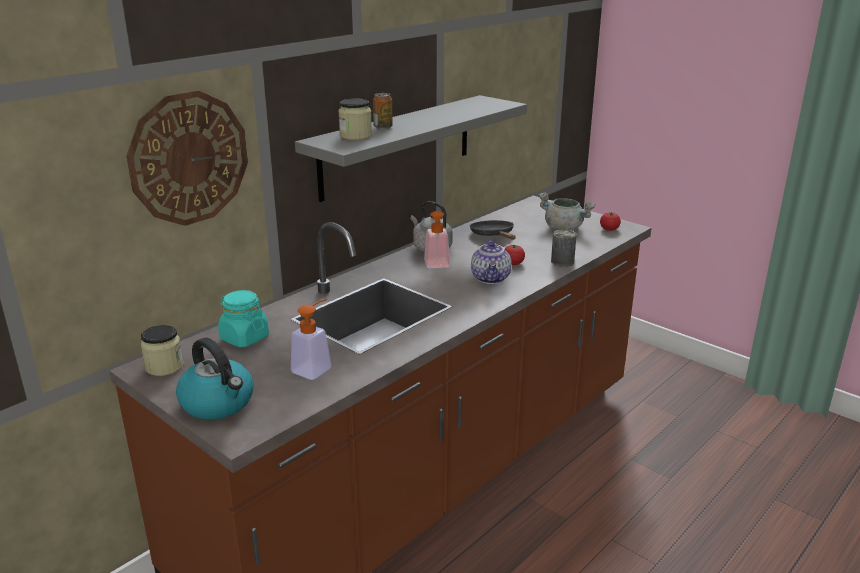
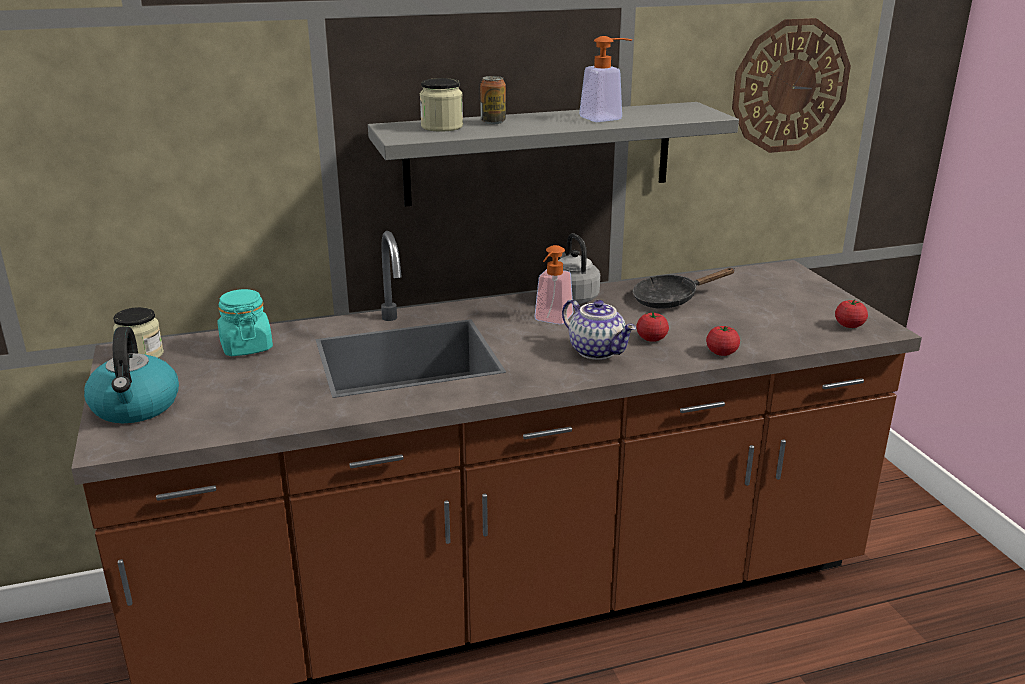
camera: 30 degrees right, 0 degrees up
wall clock [126,90,248,226] -> wall clock moved to [732,18,851,153]
soap dispenser [291,299,332,380] -> soap dispenser moved to [579,36,632,122]
black frying pan [470,220,516,240] -> black frying pan turned 120 degrees counterclockwise [633,268,735,309]
teapot [471,239,512,284] -> teapot turned 75 degrees counterclockwise [562,299,636,360]
grey cooking pot [538,193,596,230] -> none
can [551,230,577,267] -> tomato [706,326,740,356]

